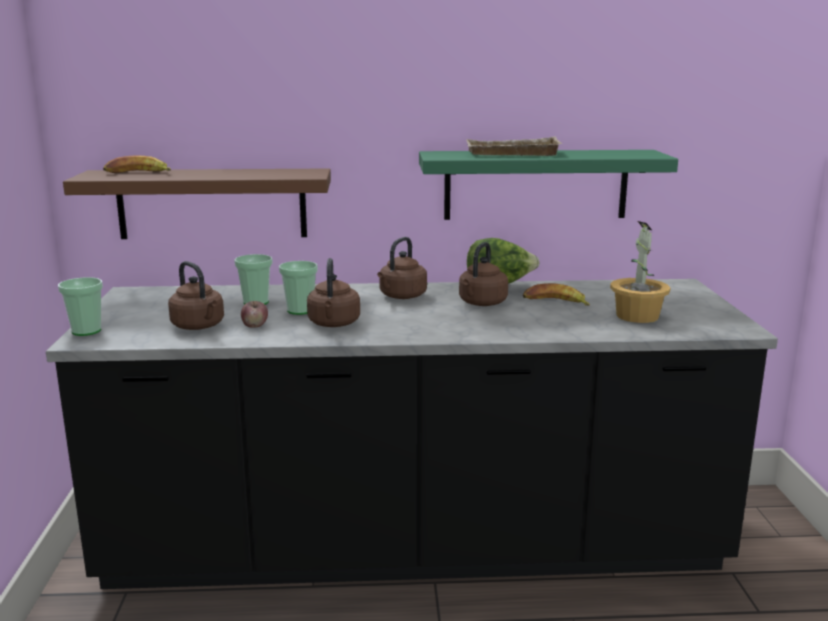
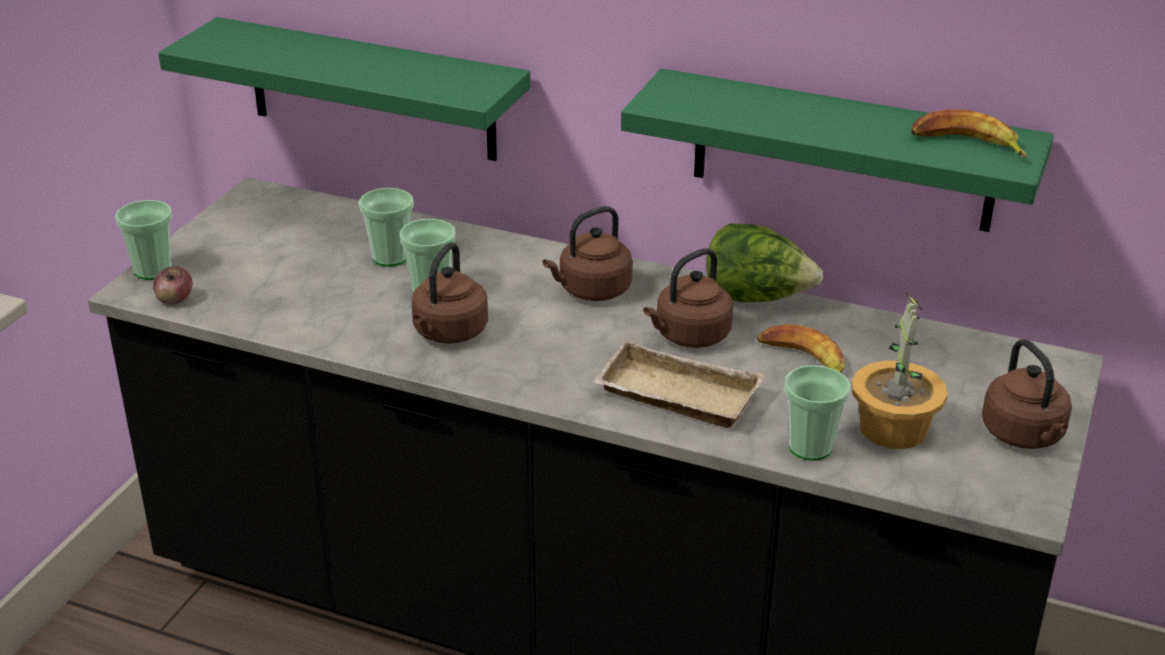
camera: 25 degrees right, 15 degrees up
brown shelf [63,168,331,239] -> green shelf [158,17,530,161]
banana [103,155,171,173] -> banana moved to [911,109,1027,158]
brown kettle [168,261,224,330] -> brown kettle moved to [982,339,1072,449]
apple [241,301,268,327] -> apple moved to [153,266,192,305]
beige tray [466,137,562,156] -> beige tray moved to [592,340,765,428]
none -> cup [784,365,850,461]

